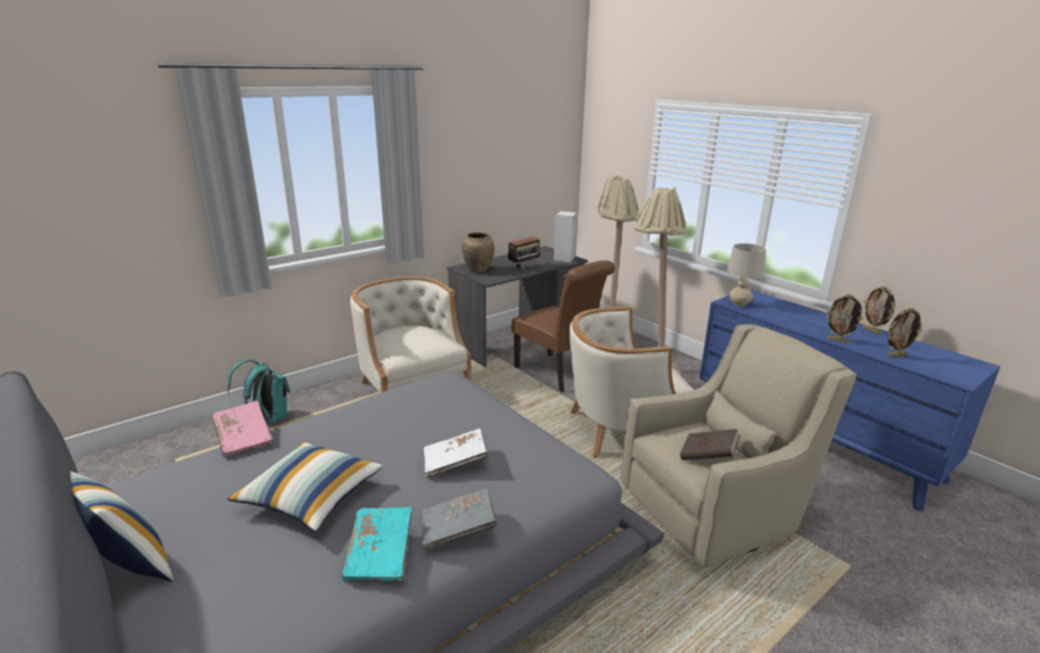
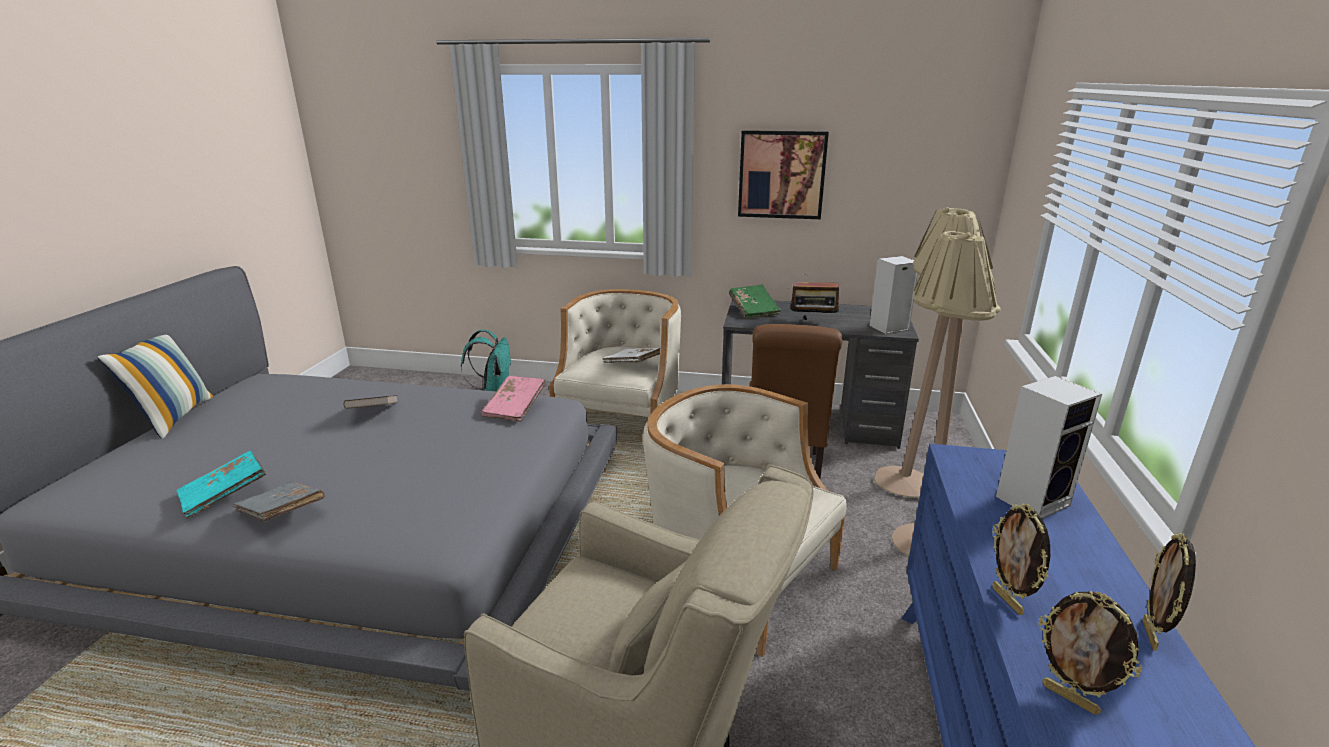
camera: 50 degrees right, 0 degrees up
pink book [212,400,273,458] -> pink book moved to [481,376,545,422]
pillow [227,442,383,531] -> none
white book [424,429,488,478] -> white book moved to [603,348,660,363]
brown vase [462,232,494,273] -> green book [729,284,781,319]
brown book [680,429,740,460] -> brown book moved to [343,395,398,409]
beige table lamp [727,243,766,306] -> none
none -> picture [738,130,829,219]
none -> speaker [996,376,1102,519]

